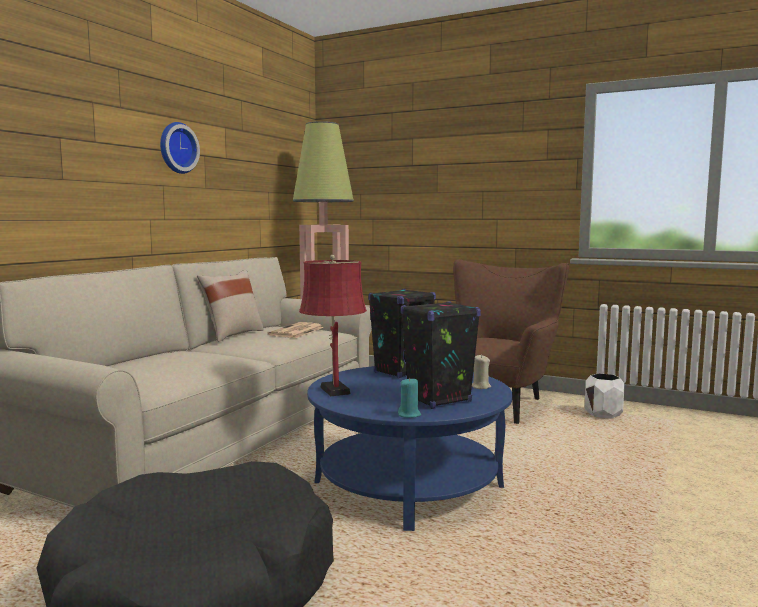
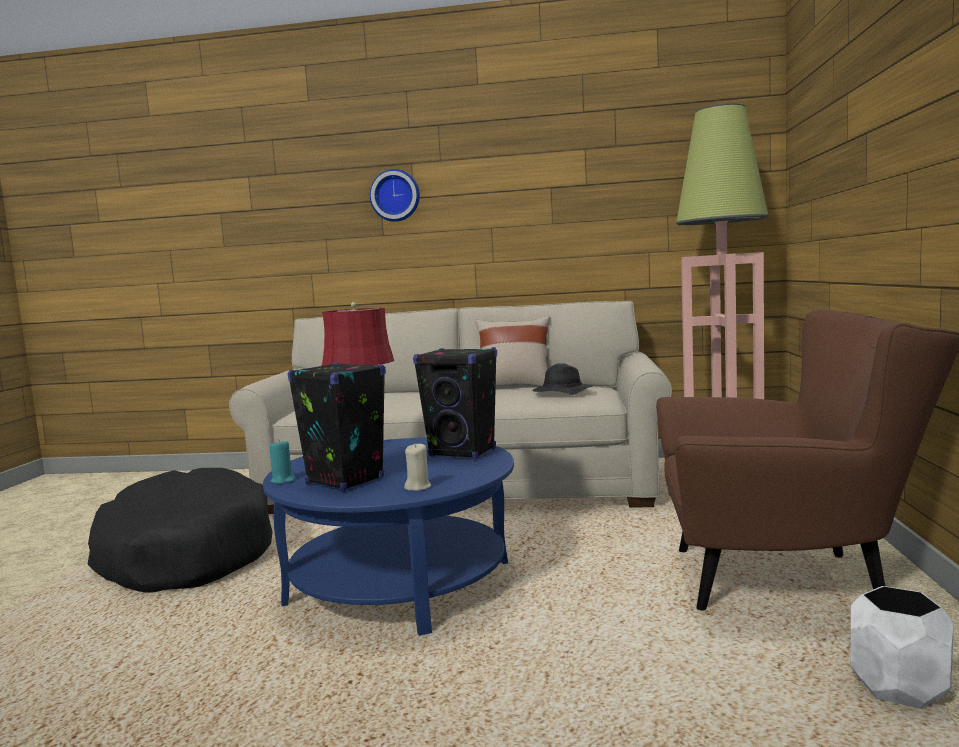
camera: 70 degrees right, 0 degrees up
wall clock [160,122,200,174] -> wall clock moved to [370,169,420,222]
newspaper [267,322,324,338] -> black hat [533,363,593,395]

